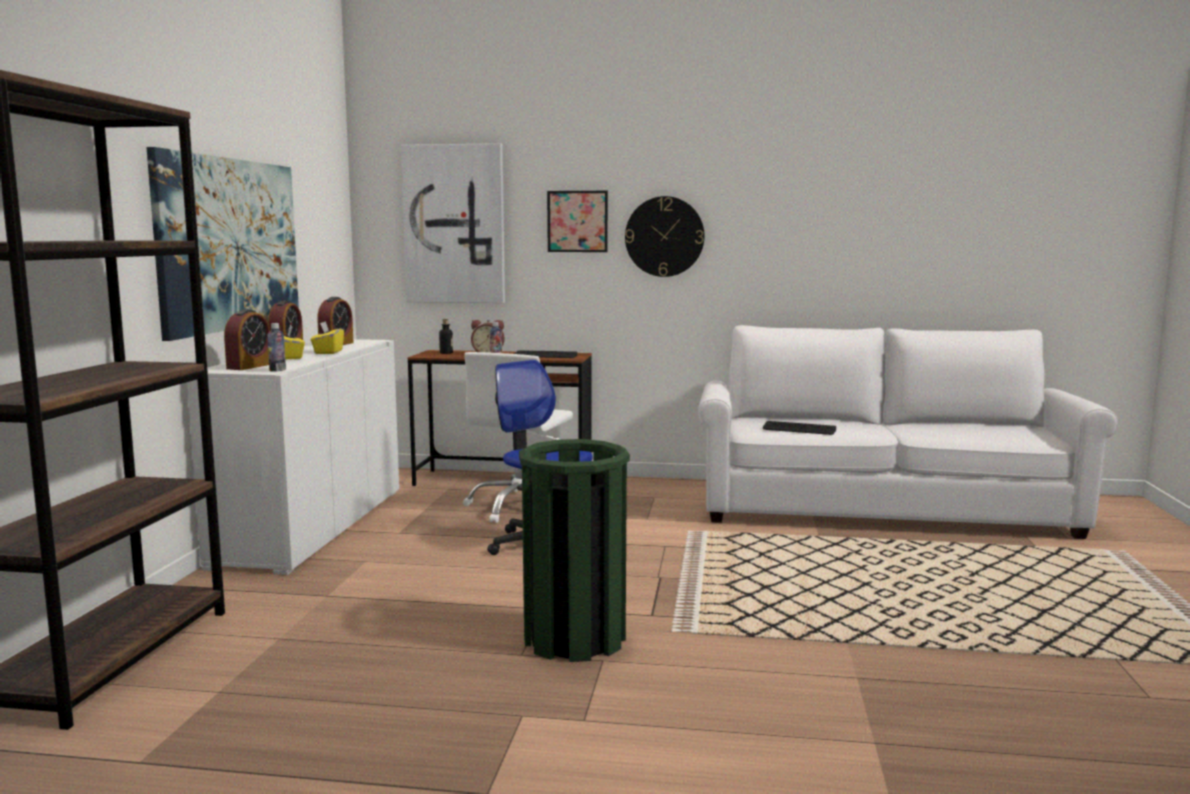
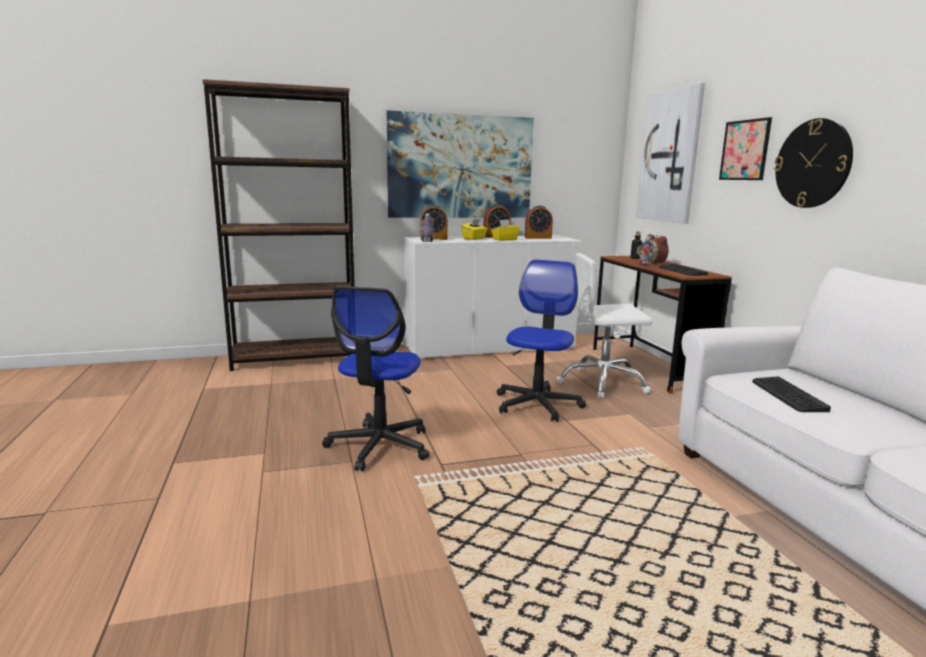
camera: 65 degrees right, 5 degrees up
green trash can [519,439,630,662] -> office chair [322,286,430,471]

